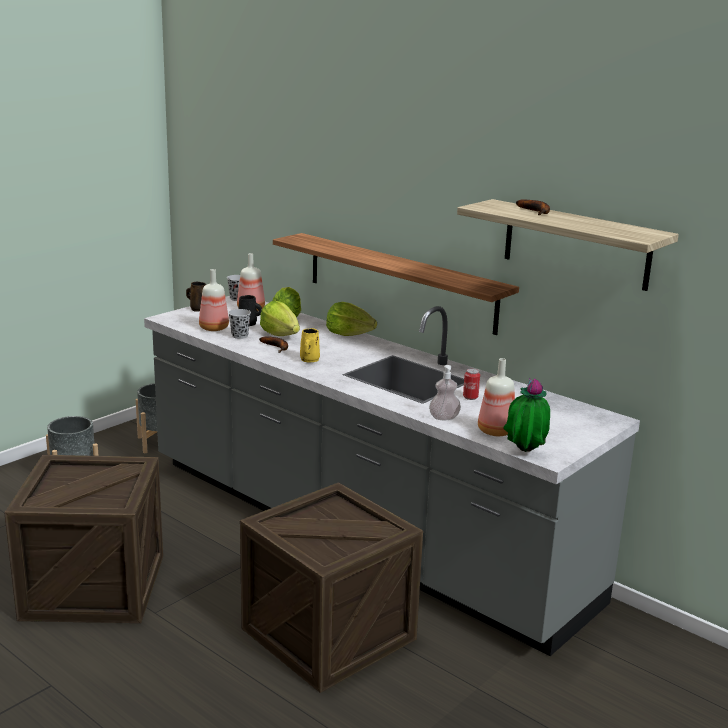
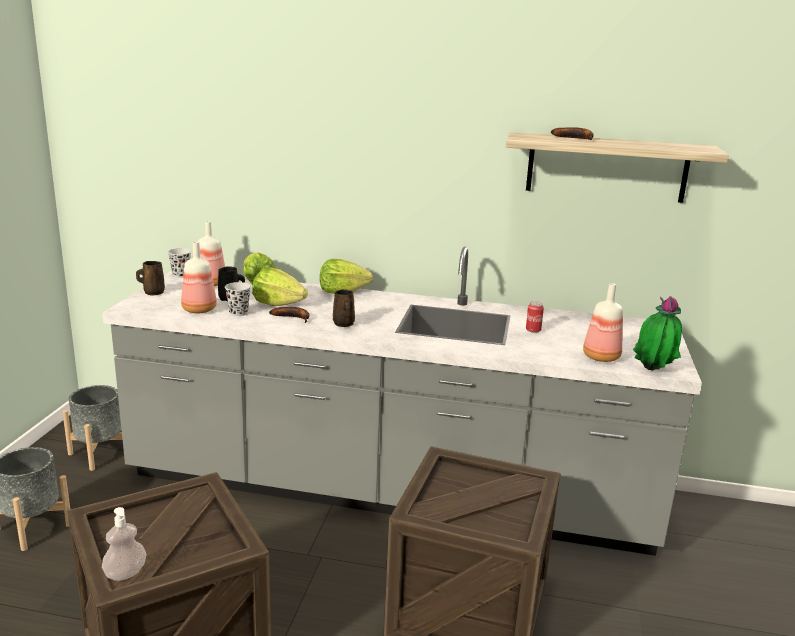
camera: 30 degrees left, 0 degrees up
shelf [273,233,519,335] -> none
yellow mug [300,328,320,363] -> brown mug [333,289,355,327]
soap dispenser [429,365,461,420] -> soap dispenser moved to [102,507,147,581]

